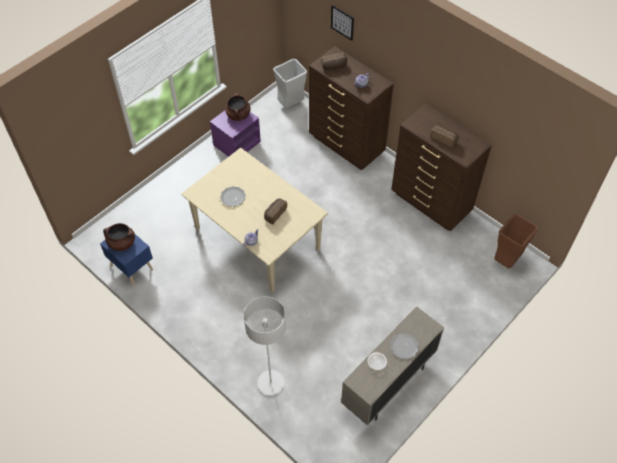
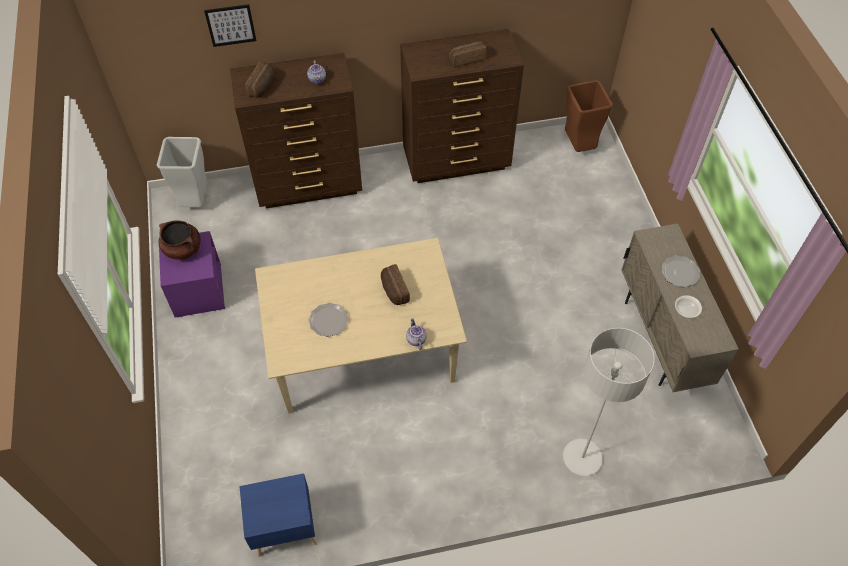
camera: 55 degrees left, 0 degrees up
brown cooking pot [103,223,135,251] -> none

